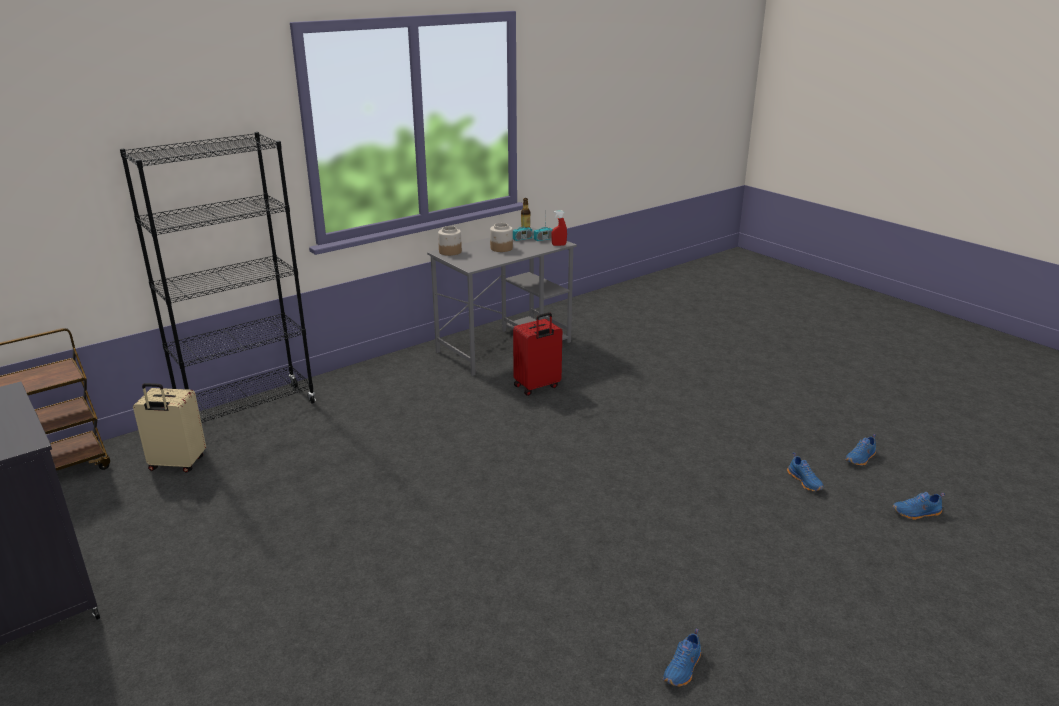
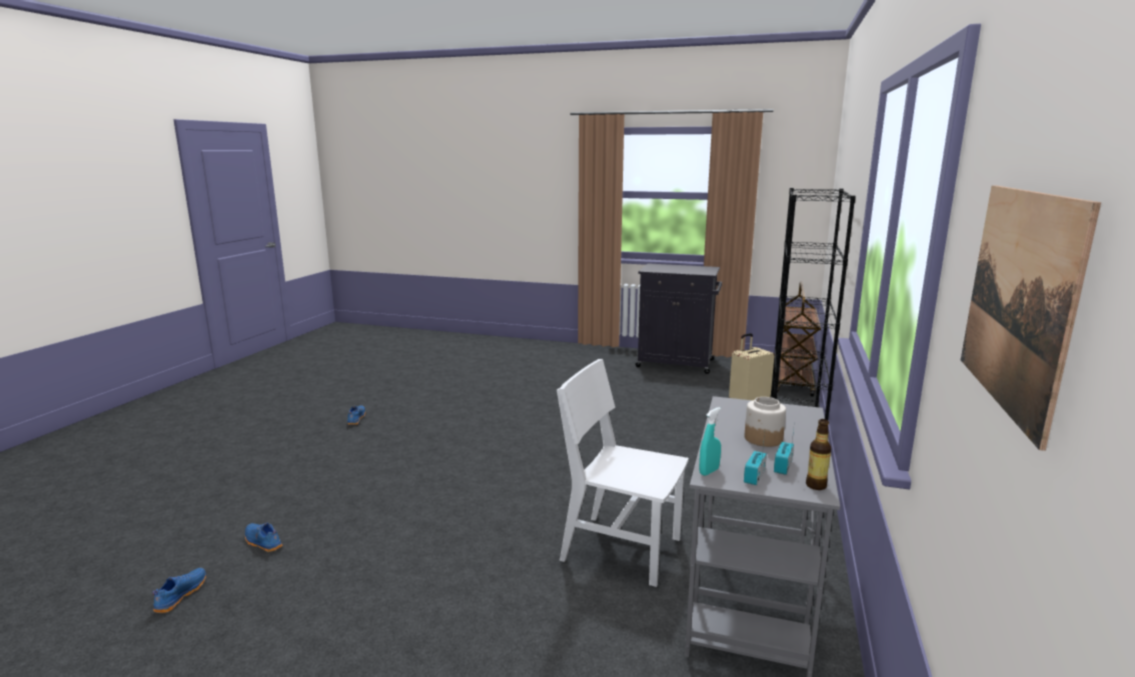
camera: 145 degrees right, 10 degrees down
jar [438,226,462,256] -> none
red suitcase [513,312,562,396] -> white chair [557,359,689,587]
red spray bottle [551,211,567,246] -> turquoise spray bottle [699,407,721,476]
blue shoe [893,492,945,520] -> none
none -> picture [961,185,1101,451]

